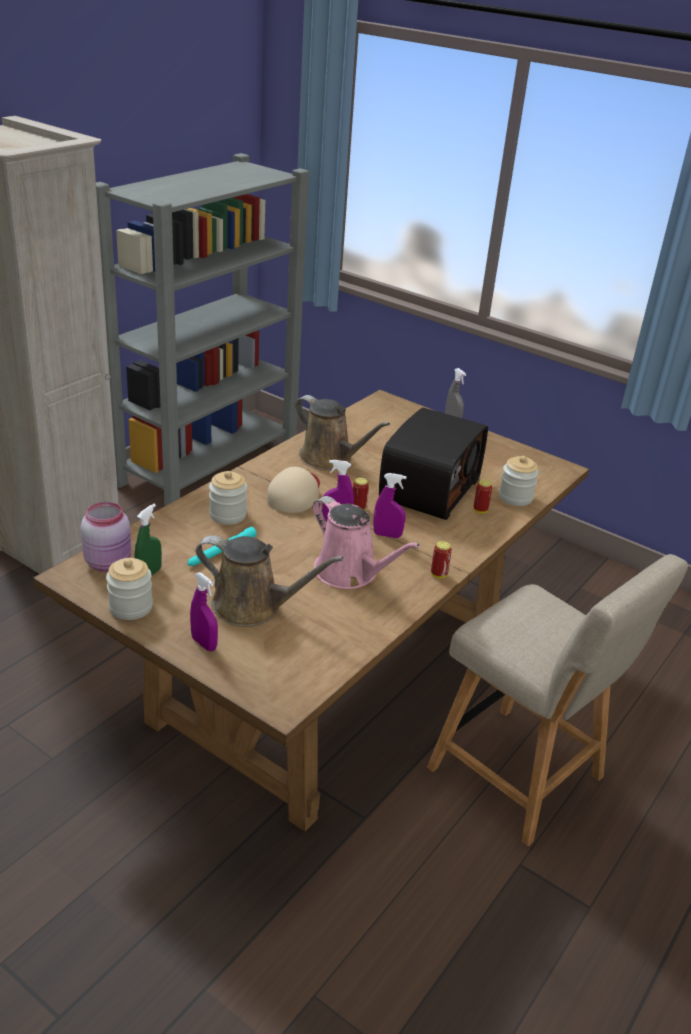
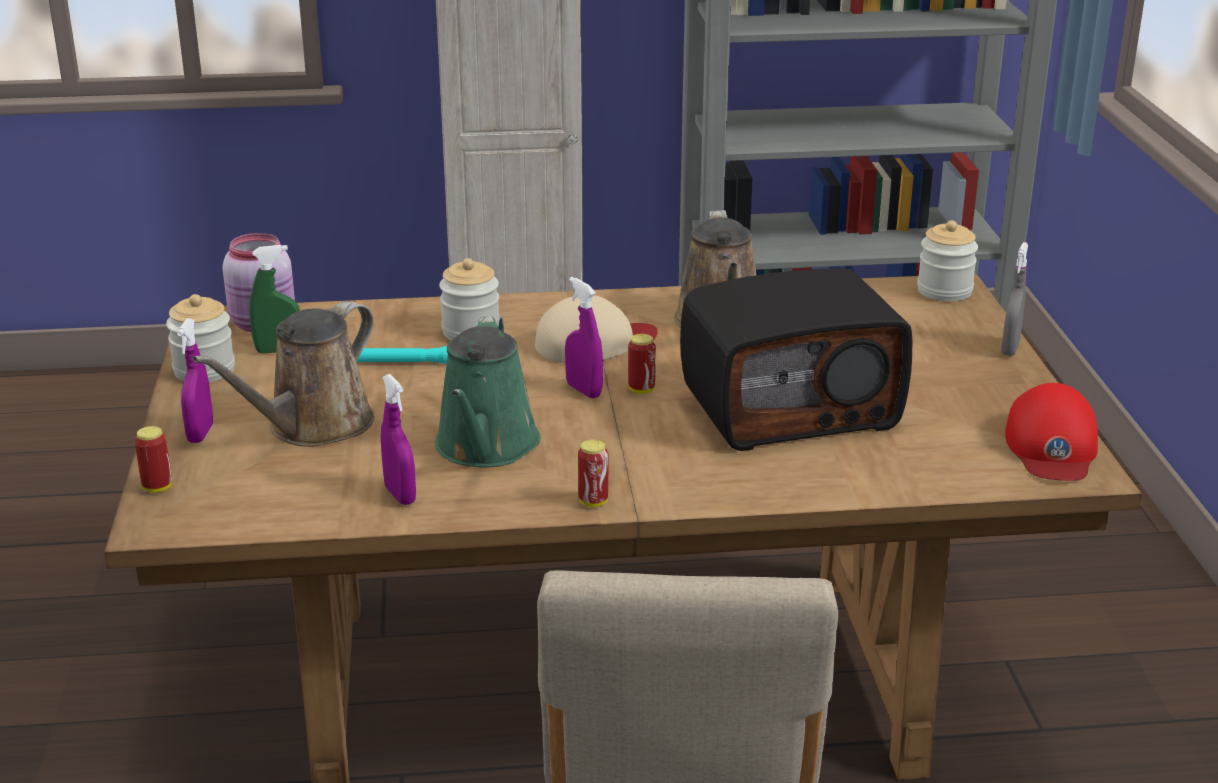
camera: 50 degrees right, 5 degrees down
brown watering can [196,536,343,627] -> brown watering can turned 60 degrees clockwise [192,302,374,447]
pink watering can [313,496,420,589] -> green watering can [435,315,541,468]
purple spray bottle [373,473,406,538] -> purple spray bottle moved to [381,374,416,505]
can [474,479,492,513] -> can moved to [135,426,172,493]
jar [499,456,539,506] -> jar moved to [917,220,978,301]
none -> red cap [1005,383,1098,481]

